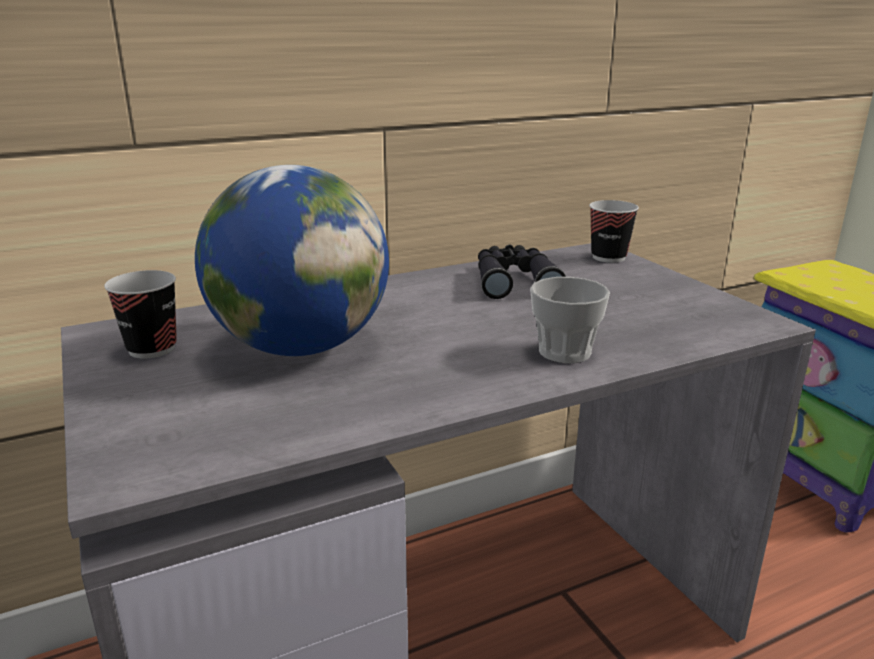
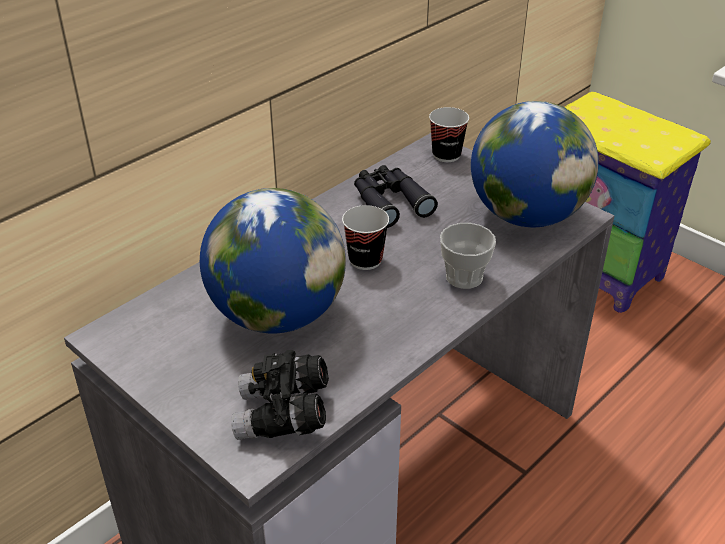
camera: 20 degrees left, 15 degrees up
cup [104,270,177,359] -> cup moved to [342,205,389,270]
none -> black binoculars [231,350,329,440]
none -> globe [471,101,599,227]

